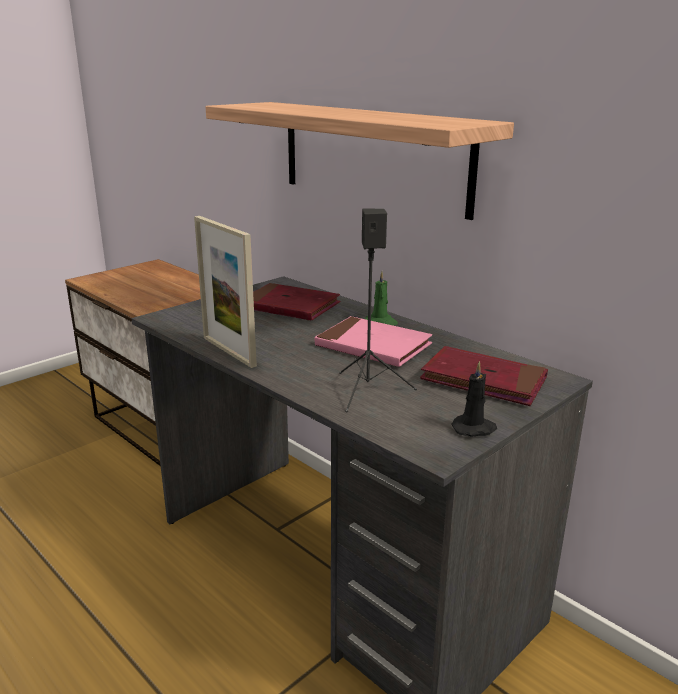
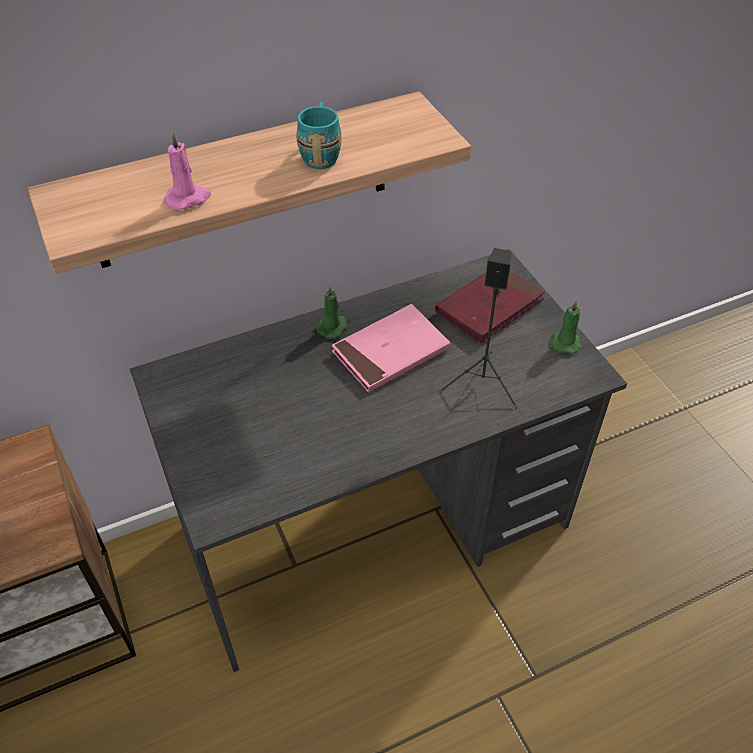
camera: 70 degrees left, 25 degrees up
picture frame [194,216,257,368] -> none
red book [253,283,340,320] -> none
black candle [451,361,497,437] -> green candle [551,301,581,354]
none -> pink candle [164,132,211,210]
none -> turquoise mug [296,102,342,169]

